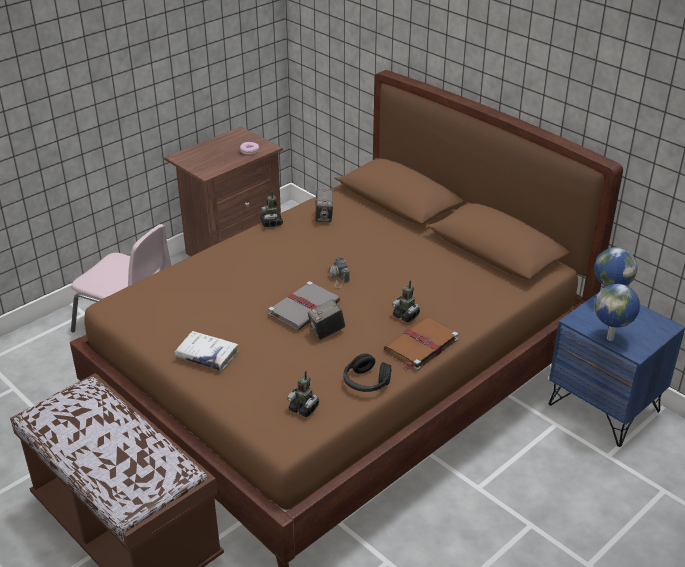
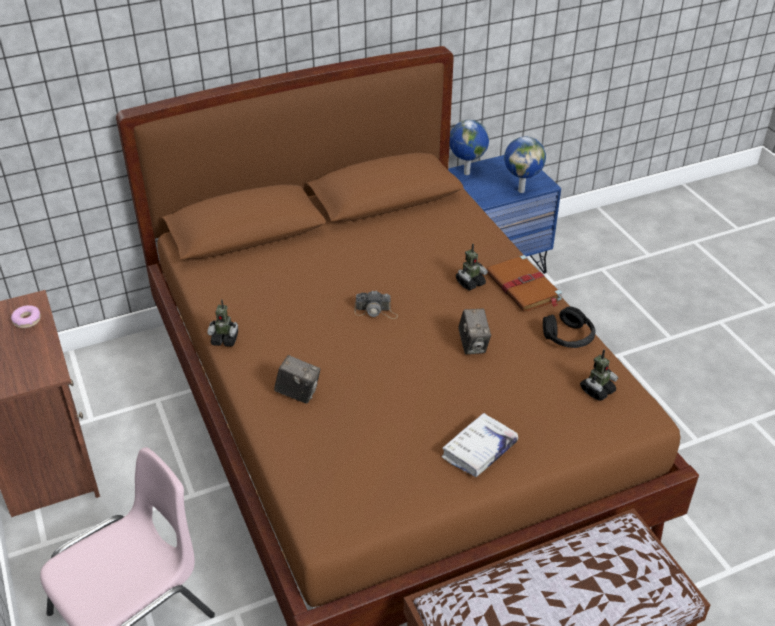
camera: 70 degrees left, 5 degrees up
grey book [268,281,340,330] -> none
camera [315,189,333,222] -> camera moved to [274,355,320,404]

